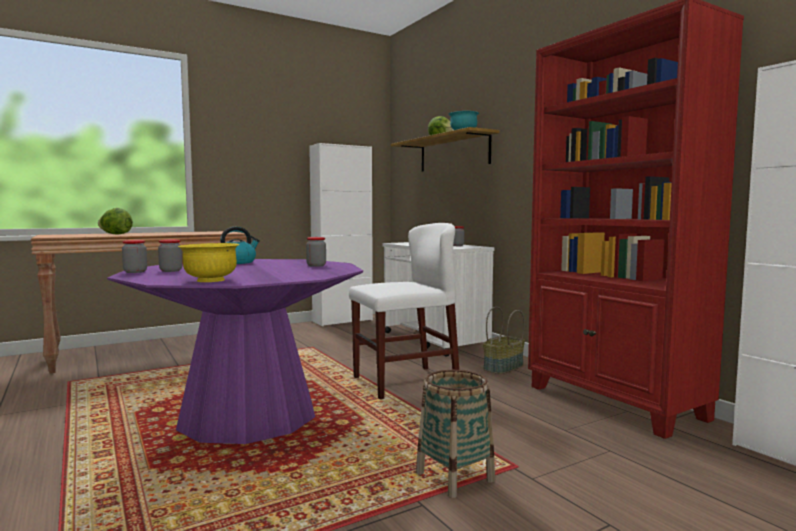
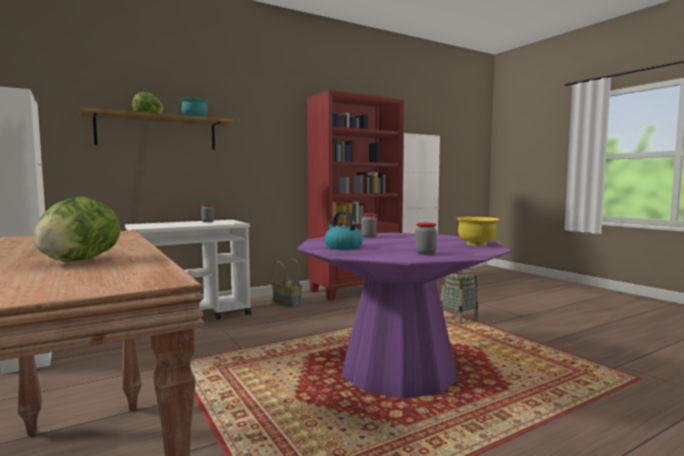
camera: 90 degrees left, 0 degrees up
jar [122,240,147,273] -> none
white chair [349,223,459,399] -> none

